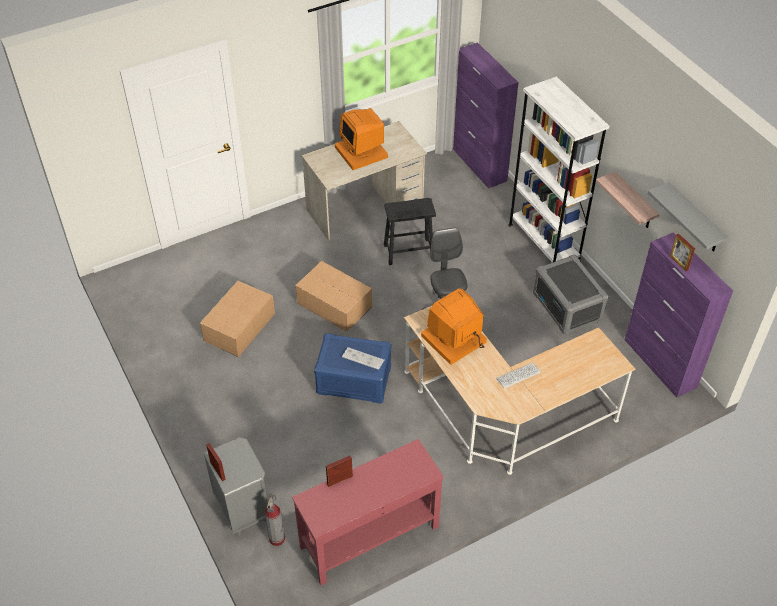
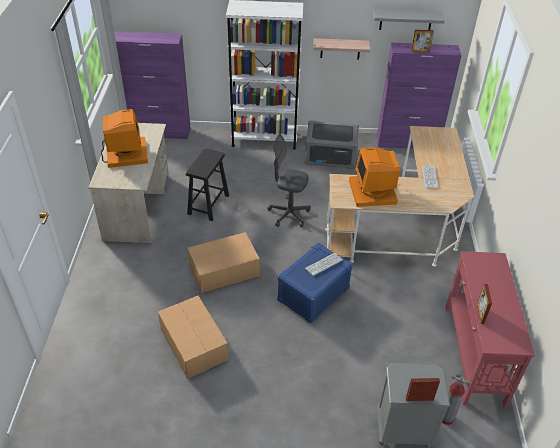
camera: 60 degrees left, 5 degrees down
monitor [335,108,388,170] -> monitor turned 105 degrees counterclockwise [101,109,148,168]

